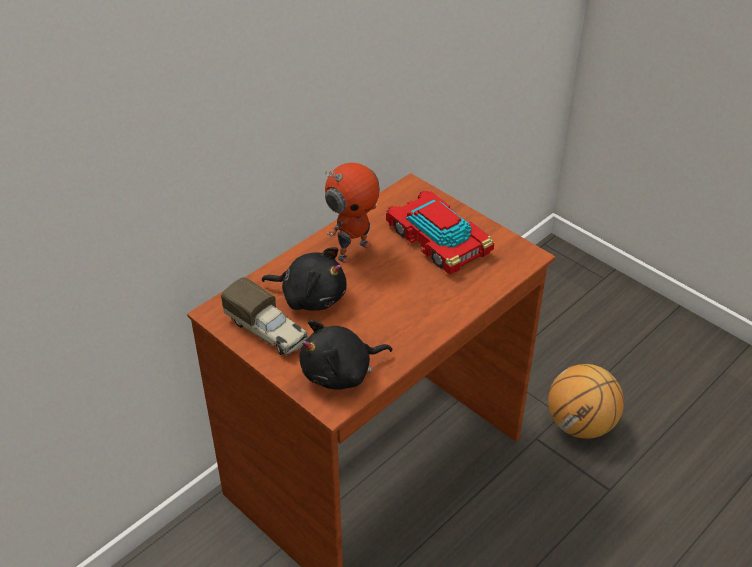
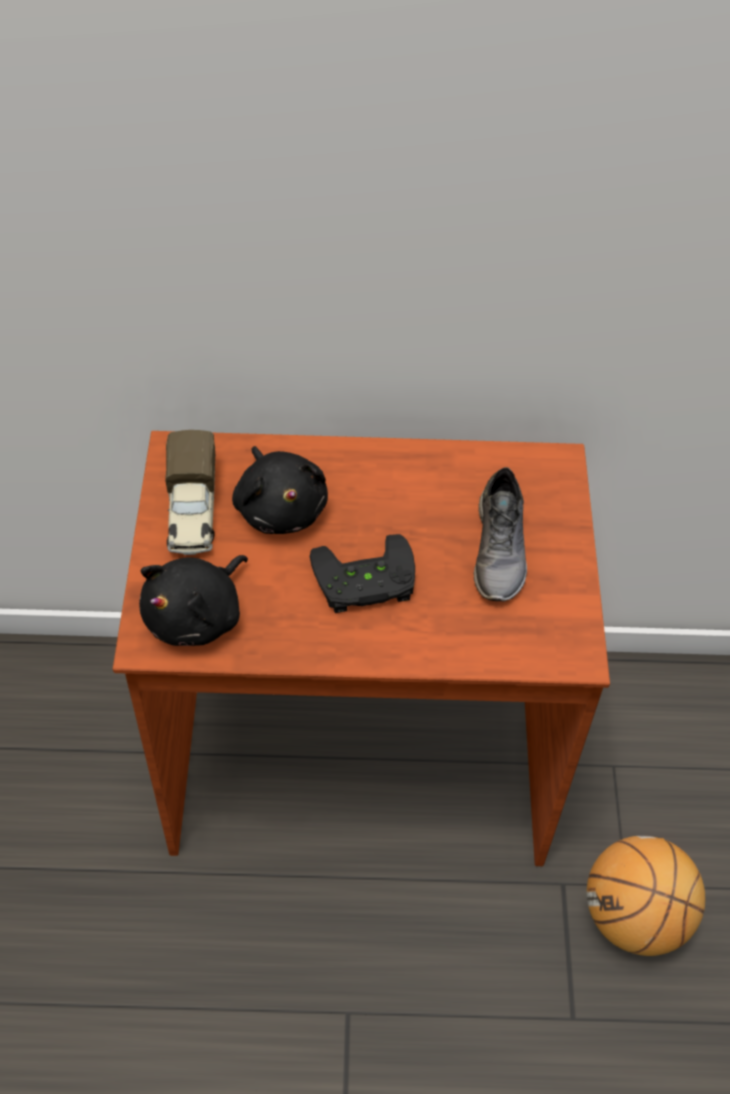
camera: 45 degrees right, 10 degrees up
black plush toy [300,320,392,390] -> black plush toy turned 75 degrees counterclockwise [139,555,248,646]
toy robot [325,163,380,263] -> none
toy car [386,191,494,274] -> grey shoe [474,467,527,602]
none -> black game controller [310,534,415,613]

